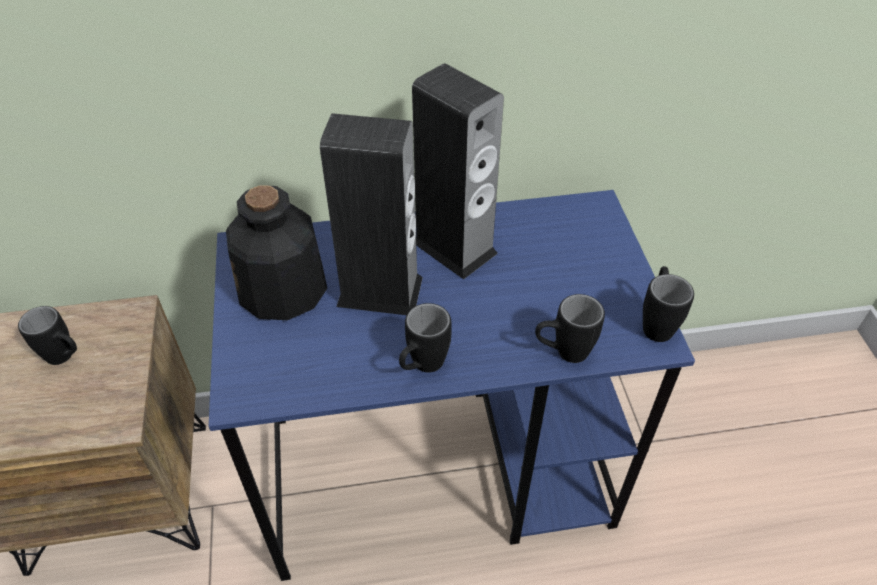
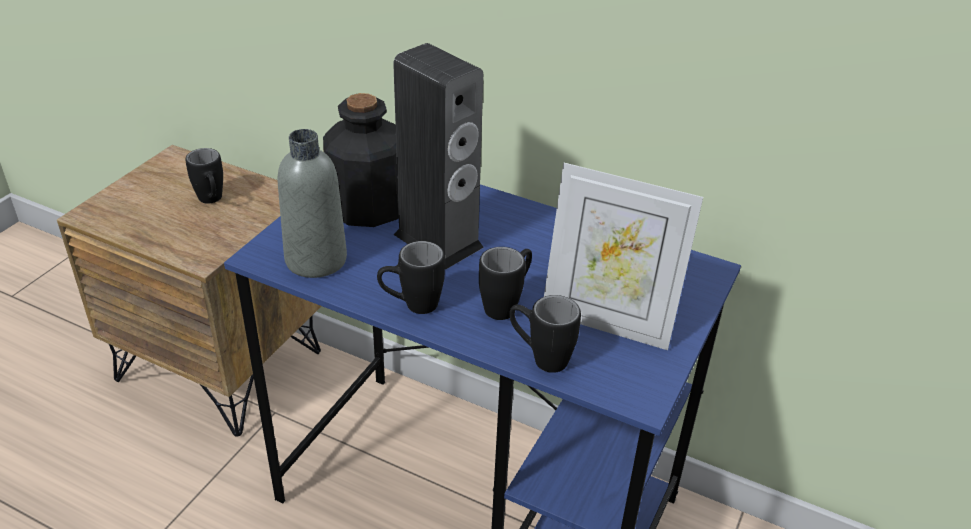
camera: 35 degrees right, 10 degrees down
speaker [412,63,504,279] -> none
black mug [643,266,694,342] -> black mug moved to [479,247,532,320]
none -> grey bottle [278,129,347,278]
none -> picture frame [544,163,703,350]

